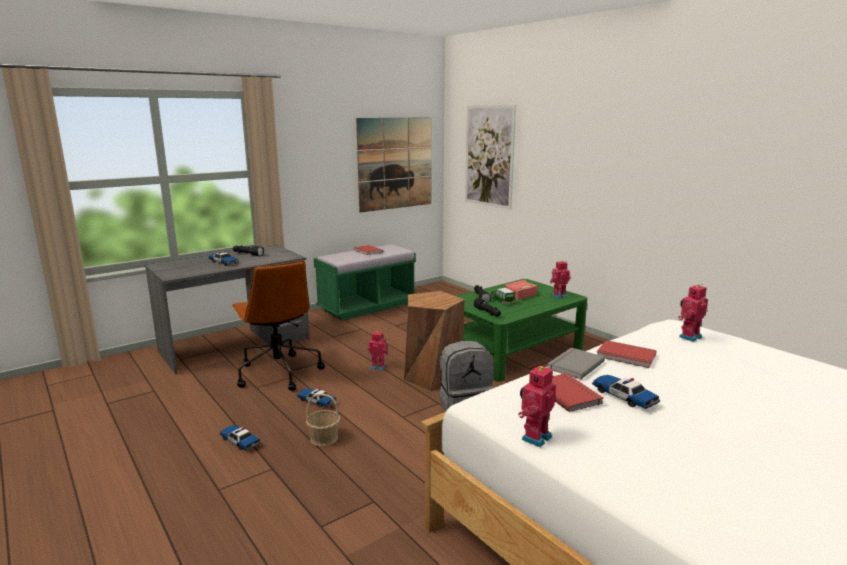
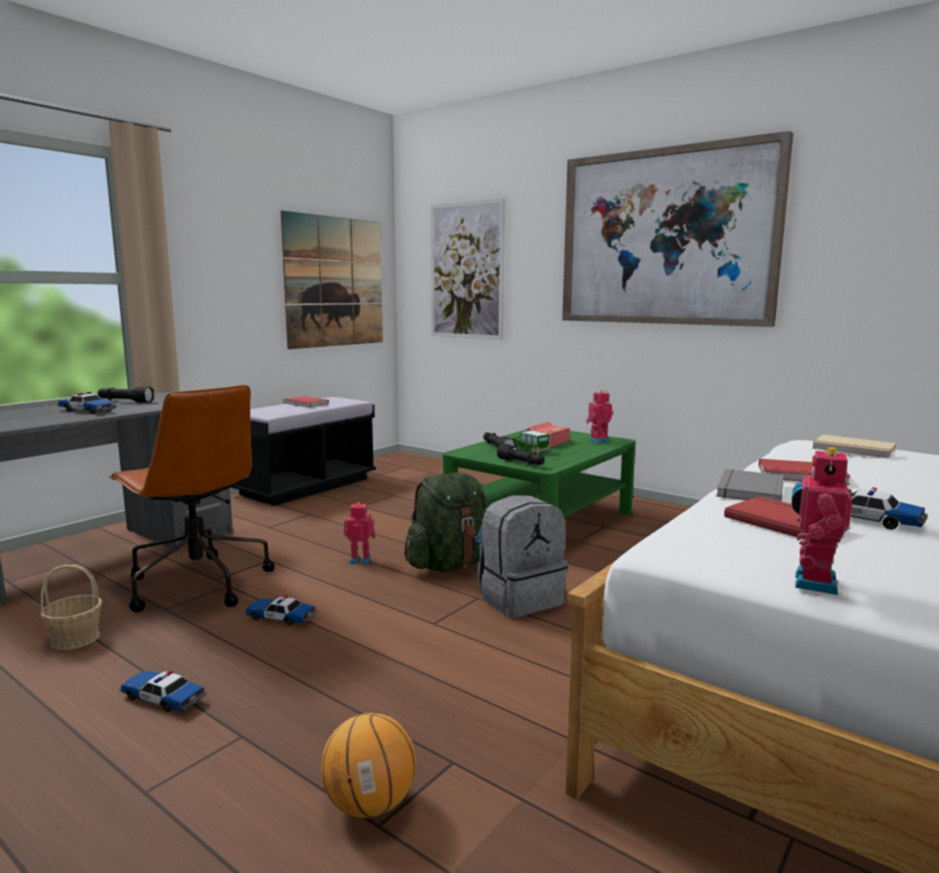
camera: 15 degrees left, 5 degrees down
basket [306,393,340,446] -> basket moved to [40,565,102,650]
green bench [314,244,416,320] -> black bench [231,397,376,506]
brown stool [404,291,464,391] -> green backpack [404,473,488,572]
toy robot [678,284,708,342] -> beige book [812,435,896,459]
none -> basketball [321,713,417,818]
none -> picture [562,131,793,327]

